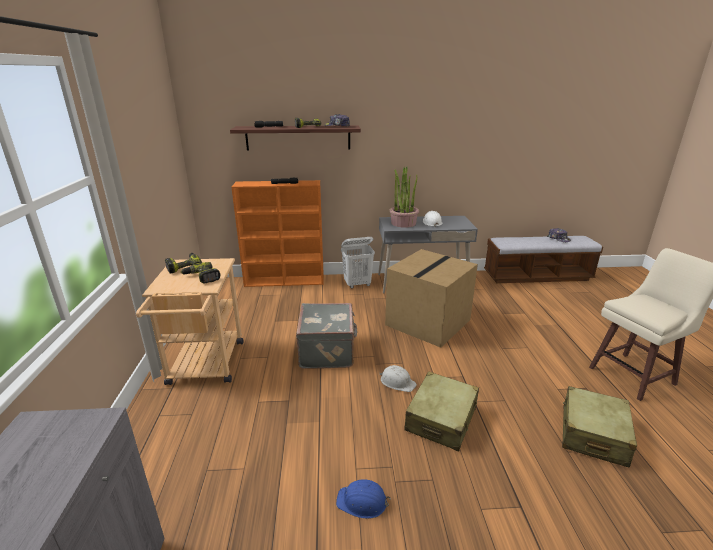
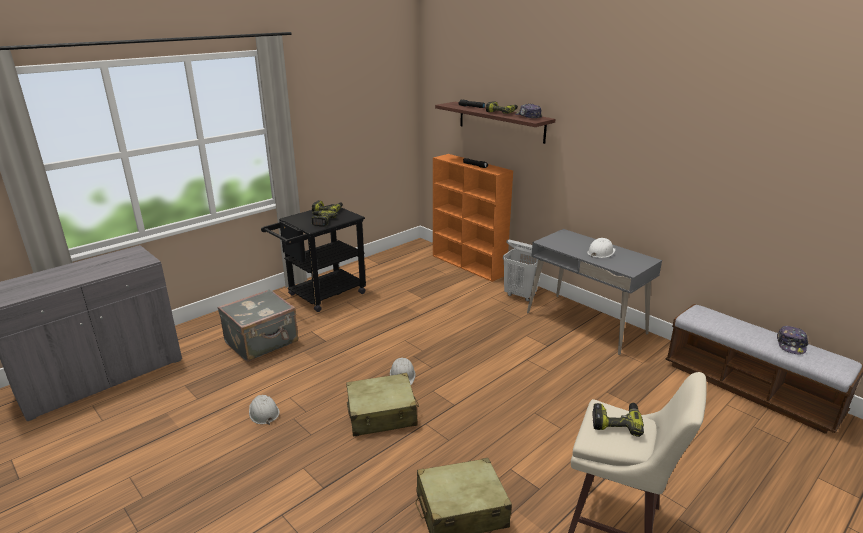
camera: 50 degrees right, 0 degrees up
beige cart [136,258,243,385] -> black cart [261,204,366,312]
grey suitcase [296,303,357,369] -> grey suitcase moved to [217,289,298,362]
blue hard hat [336,479,391,519] -> white hard hat [249,395,280,425]
cardboard box [385,249,478,348] -> none
potted plant [389,166,420,228] -> none
none -> power drill [592,403,644,437]

